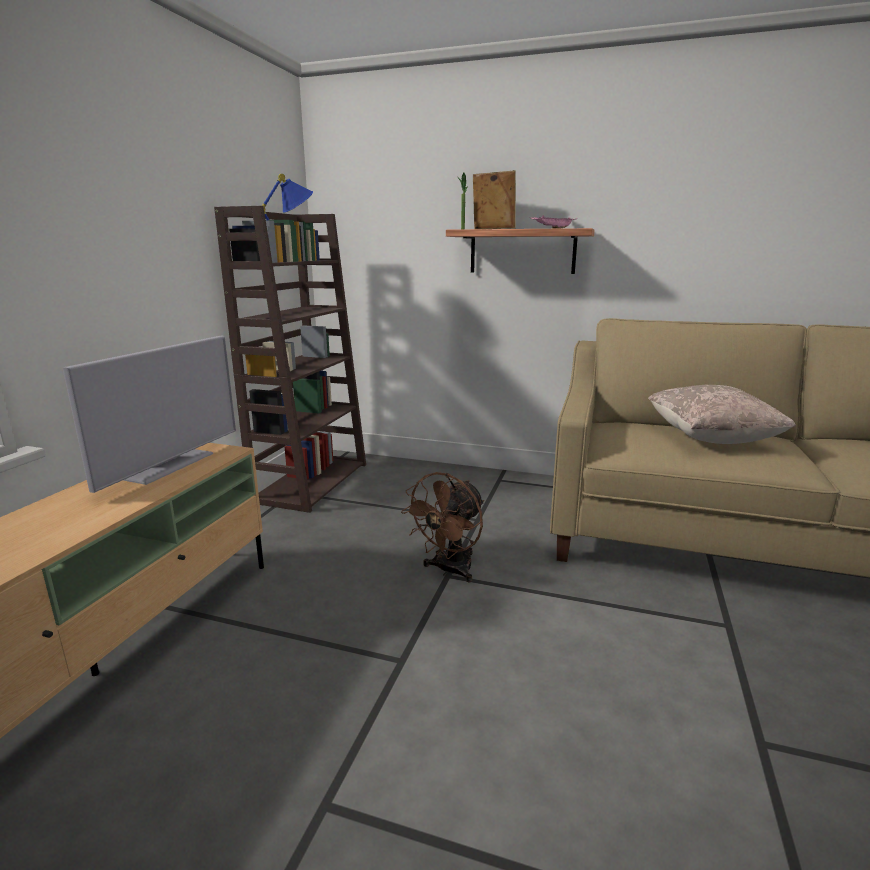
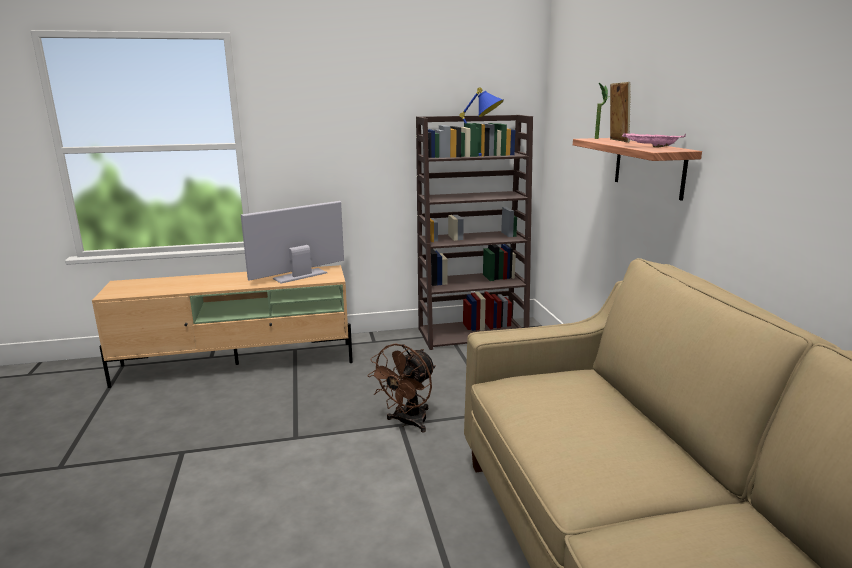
camera: 60 degrees right, 0 degrees up
television [63,336,236,493] -> television turned 150 degrees clockwise [241,201,344,283]
brown fan [401,472,484,583] -> brown fan turned 60 degrees counterclockwise [367,343,436,433]
beige pillow [648,385,796,444] -> none

